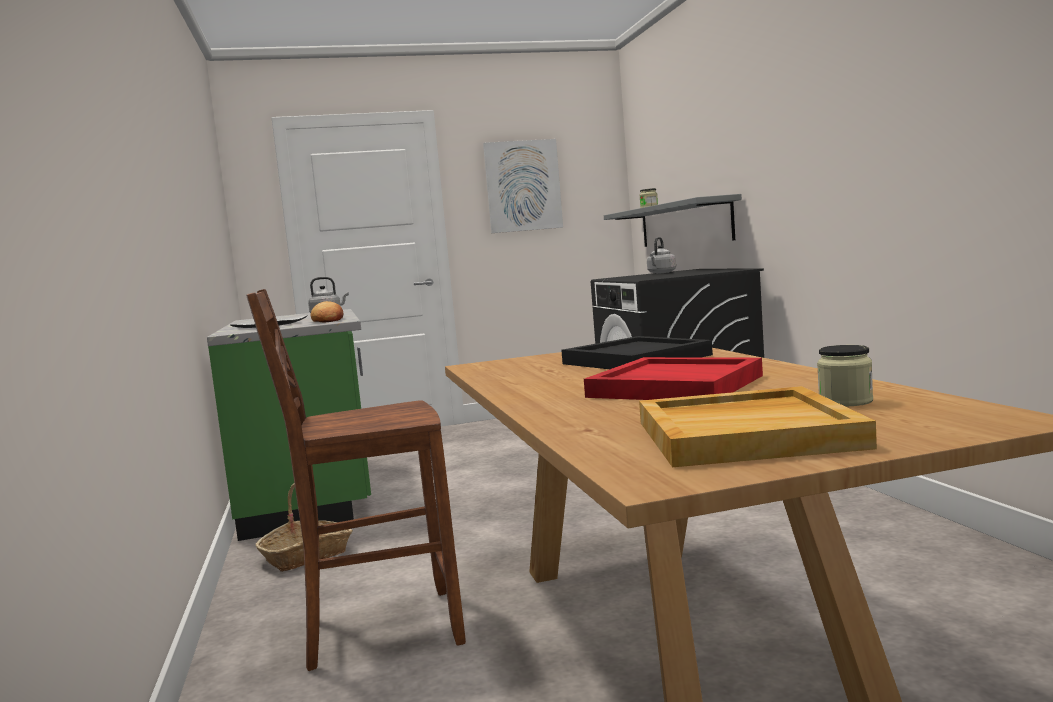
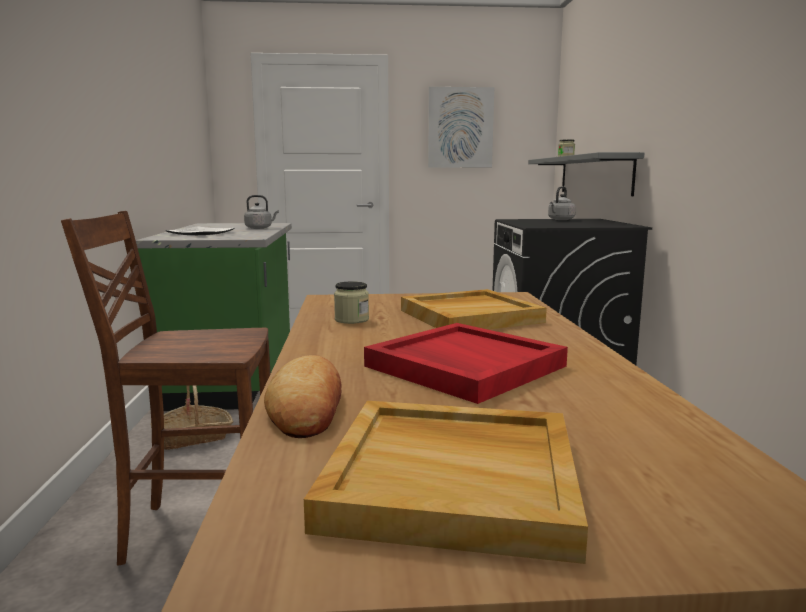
camera: 10 degrees right, 5 degrees up
bread [311,301,343,322] -> bread moved to [264,355,342,438]
black tray [561,336,713,369] -> beige tray [401,289,547,330]
jar [817,345,873,406] -> jar moved to [334,282,369,324]

